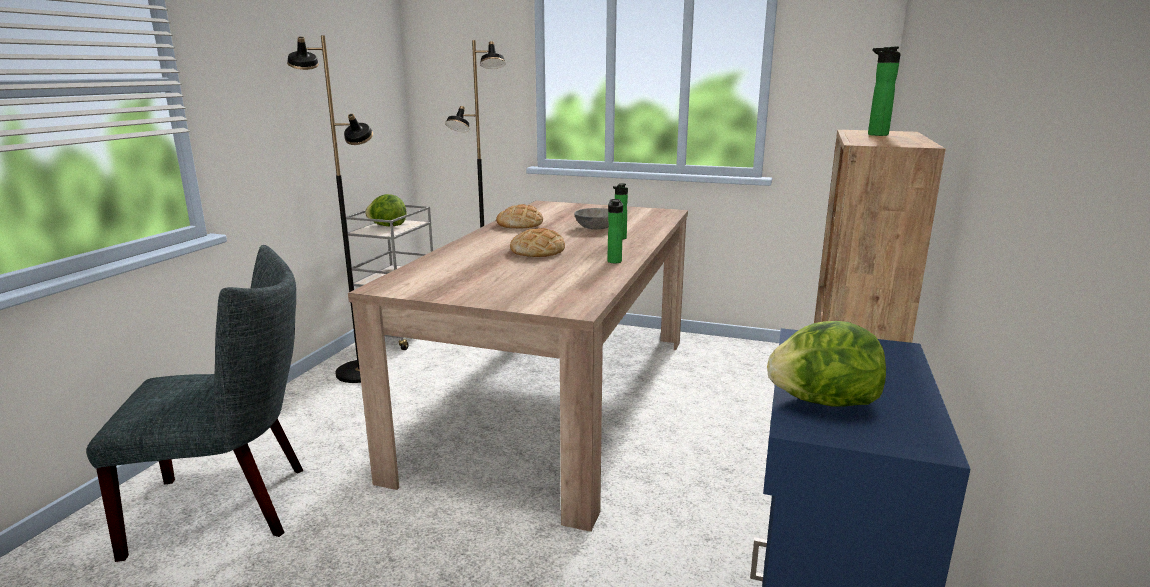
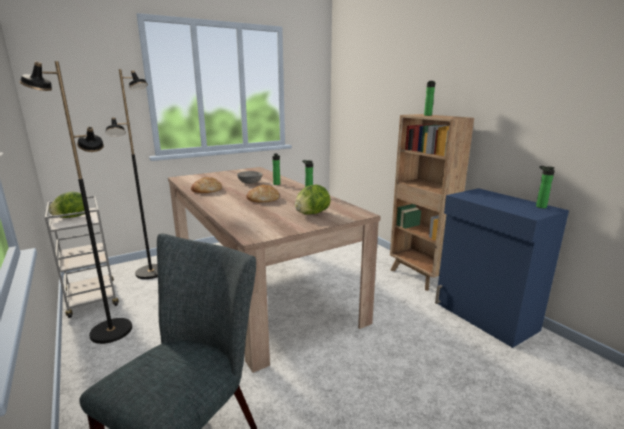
camera: 50 degrees left, 0 degrees up
lettuce [767,321,886,407] -> lettuce moved to [295,184,331,215]
none -> bottle [536,166,555,208]

